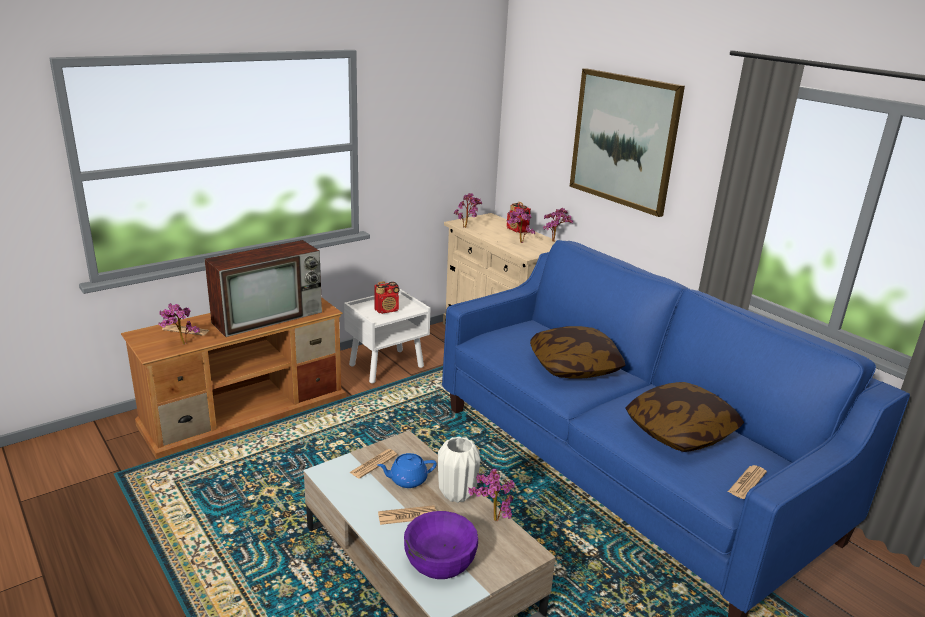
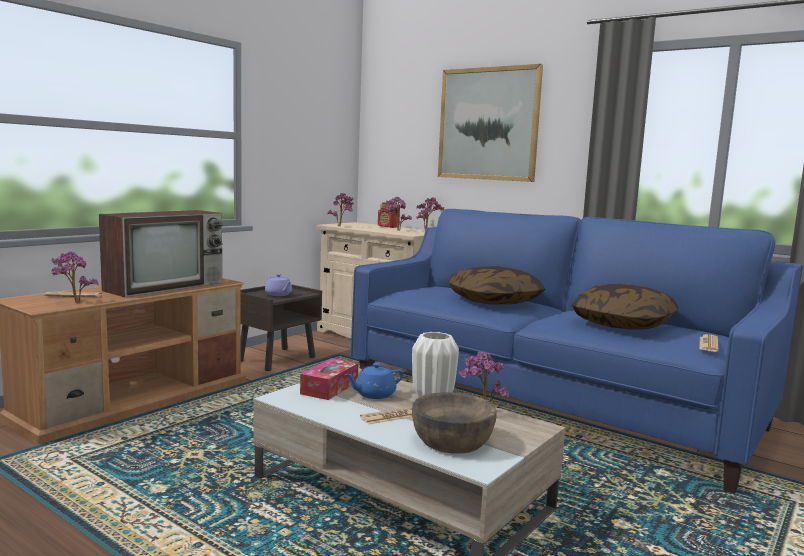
camera: 15 degrees left, 15 degrees down
white nightstand [344,289,430,383] -> brown nightstand [241,284,322,371]
newspaper [349,449,398,479] -> tissue box [300,358,358,400]
radio [374,281,400,314] -> purple teapot [265,274,292,296]
purple bowl [404,511,478,579] -> brown bowl [412,392,497,454]

